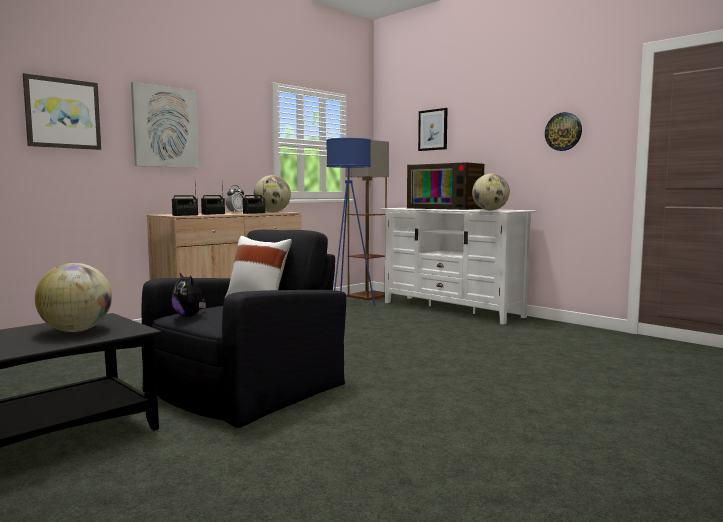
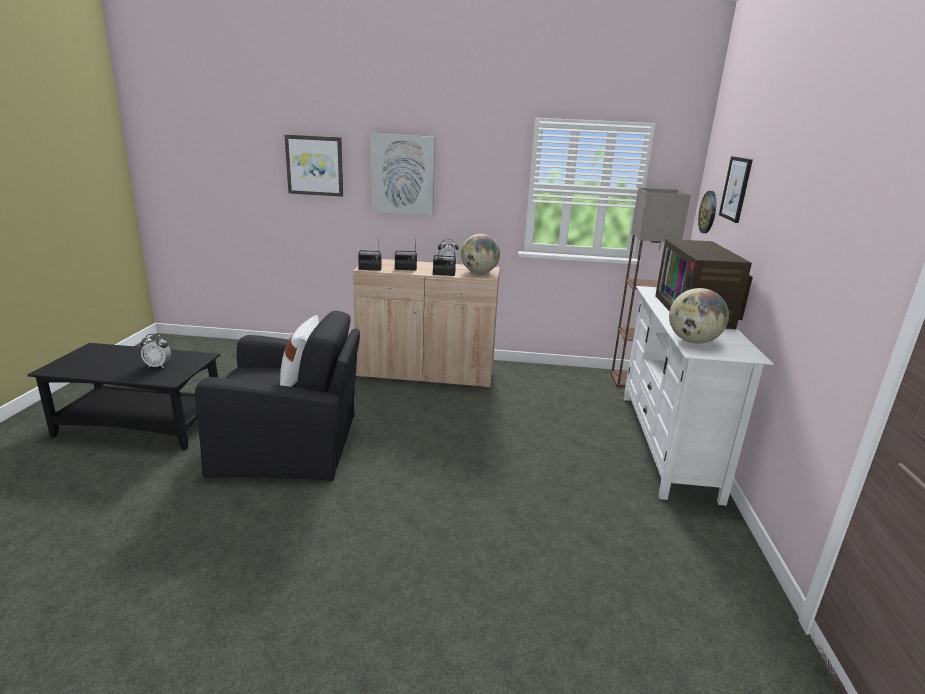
camera: 50 degrees right, 15 degrees up
globe [35,263,112,332] -> alarm clock [140,334,171,368]
plush toy [172,273,206,317] -> none
blue floor lamp [326,138,375,306] -> none
wall clock [545,112,582,151] -> wall clock moved to [698,191,716,233]

